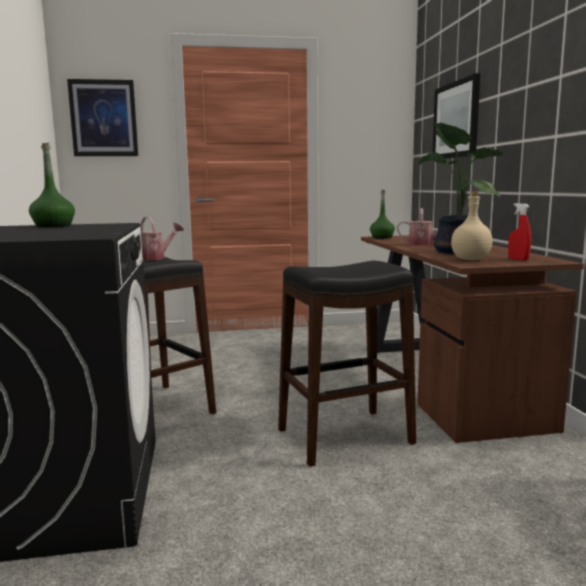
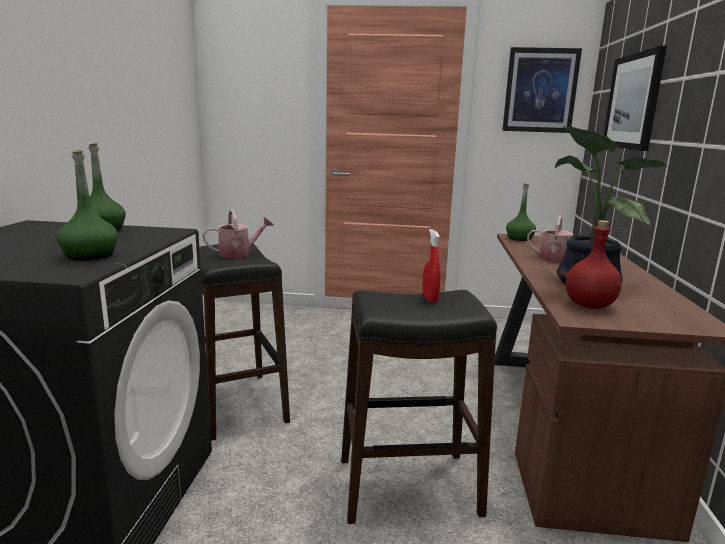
camera: 15 degrees right, 5 degrees up
picture [67,79,138,156] -> picture moved to [502,47,582,133]
beige bottle [451,191,493,260] -> red bottle [566,220,622,309]
red spray bottle [508,203,531,261] -> red spray bottle moved to [422,229,440,303]
none -> green bottle [57,150,118,261]

